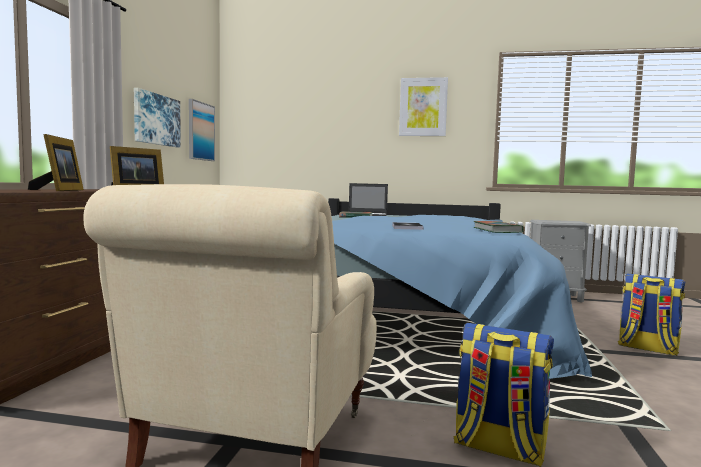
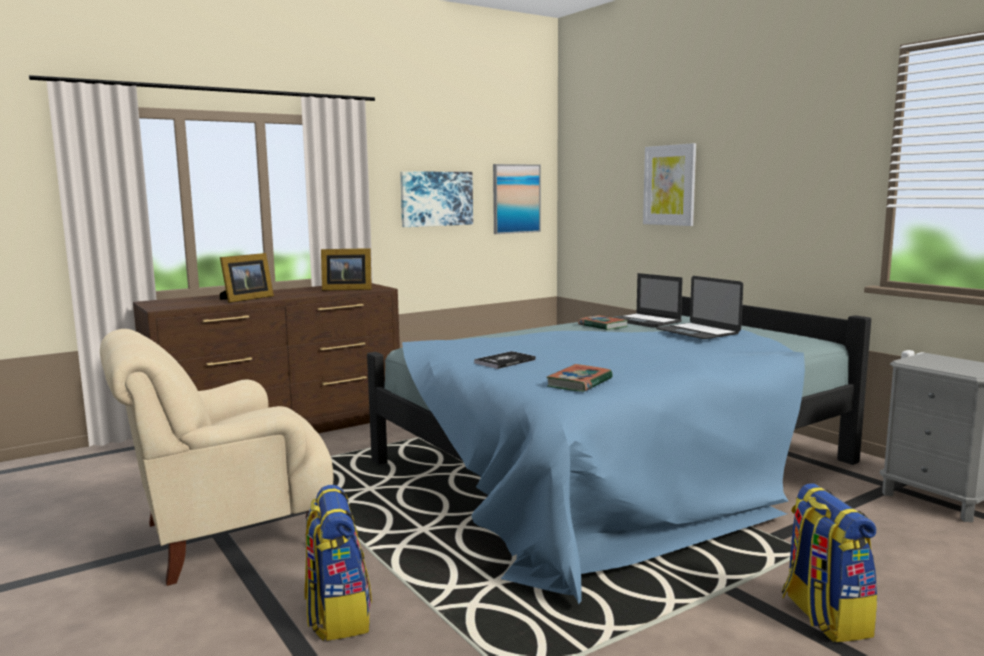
camera: 45 degrees right, 5 degrees up
picture [399,77,448,136] -> picture moved to [643,143,696,226]
none -> laptop [656,276,743,339]

